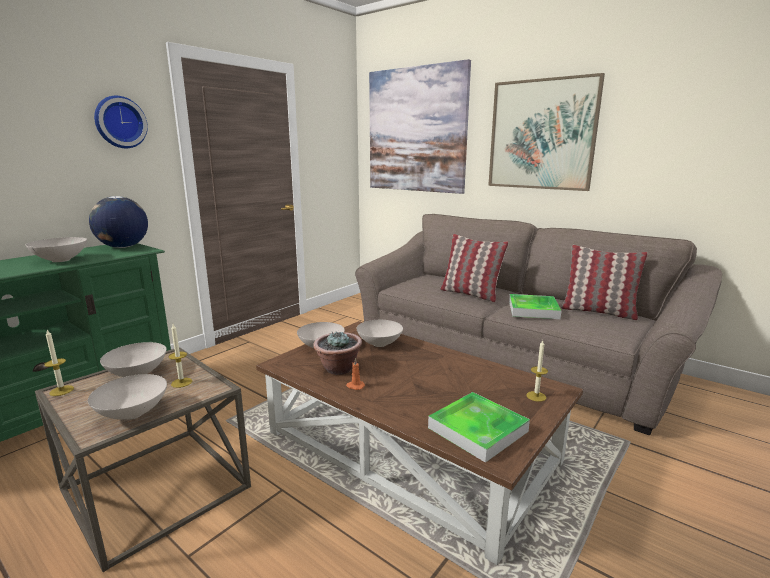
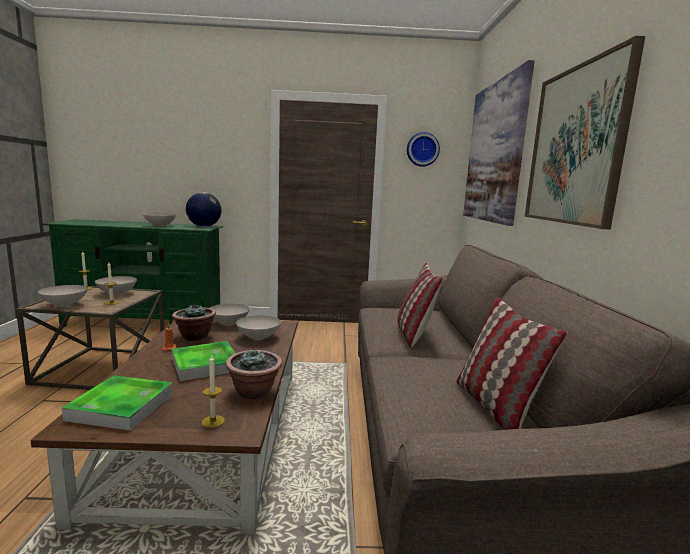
camera: 50 degrees right, 5 degrees down
wall clock [94,96,148,148] -> wall clock moved to [407,132,440,167]
tray [509,294,561,319] -> tray moved to [172,341,235,381]
none -> potted plant [225,350,282,399]

